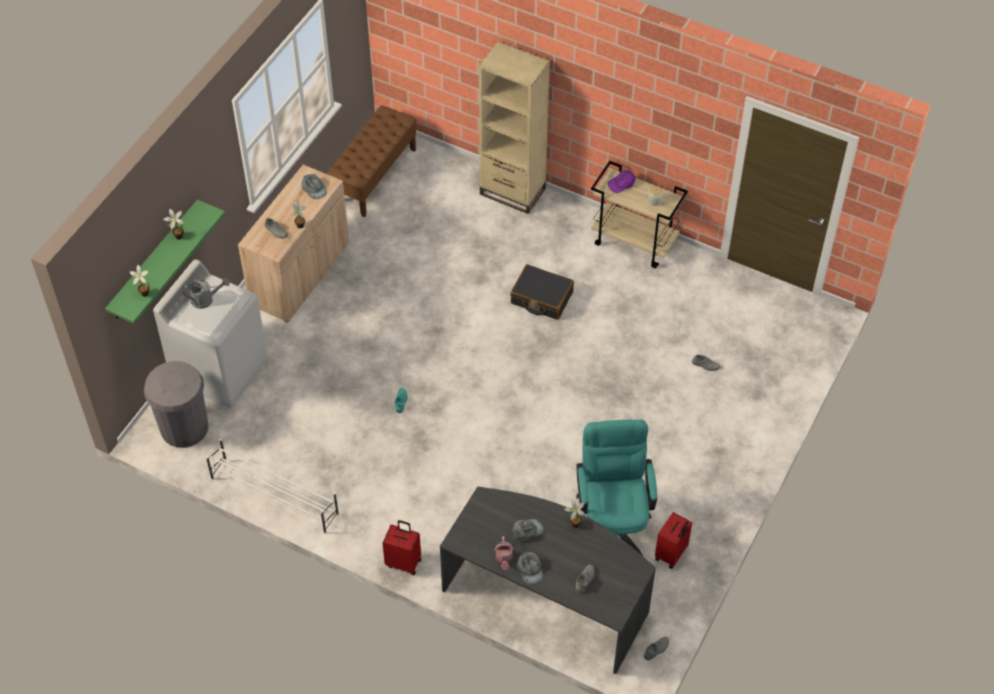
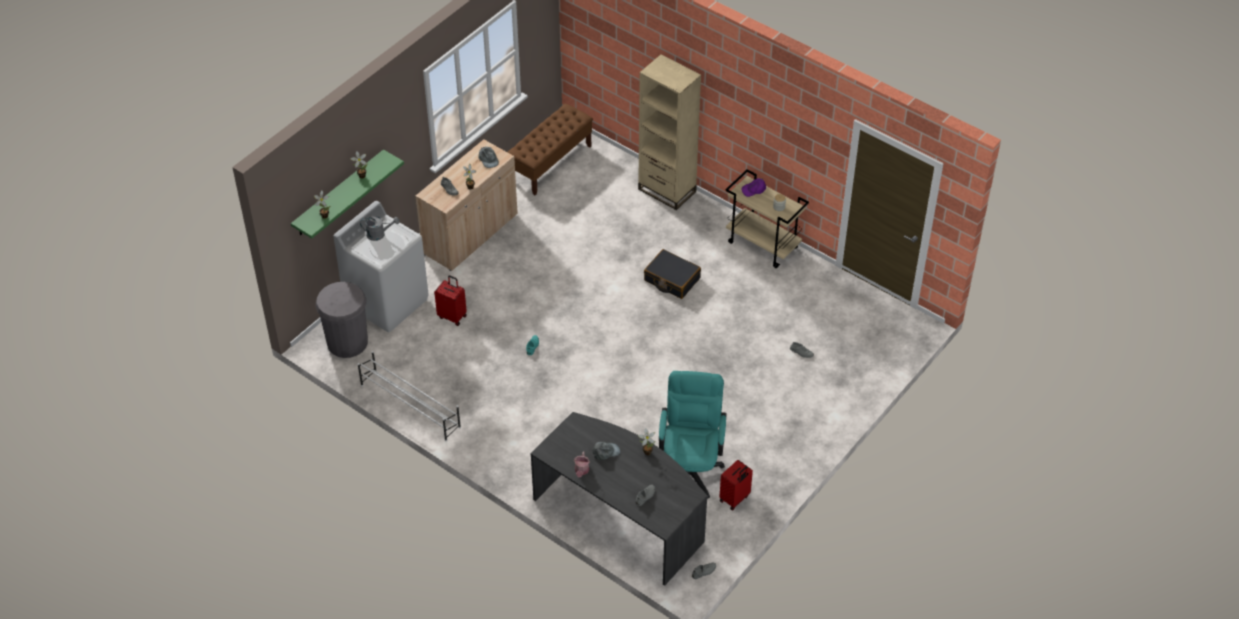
camera: 10 degrees right, 5 degrees down
red suitcase [382,520,421,575] -> red suitcase moved to [434,275,467,326]
grey cap [517,552,543,584] -> none

